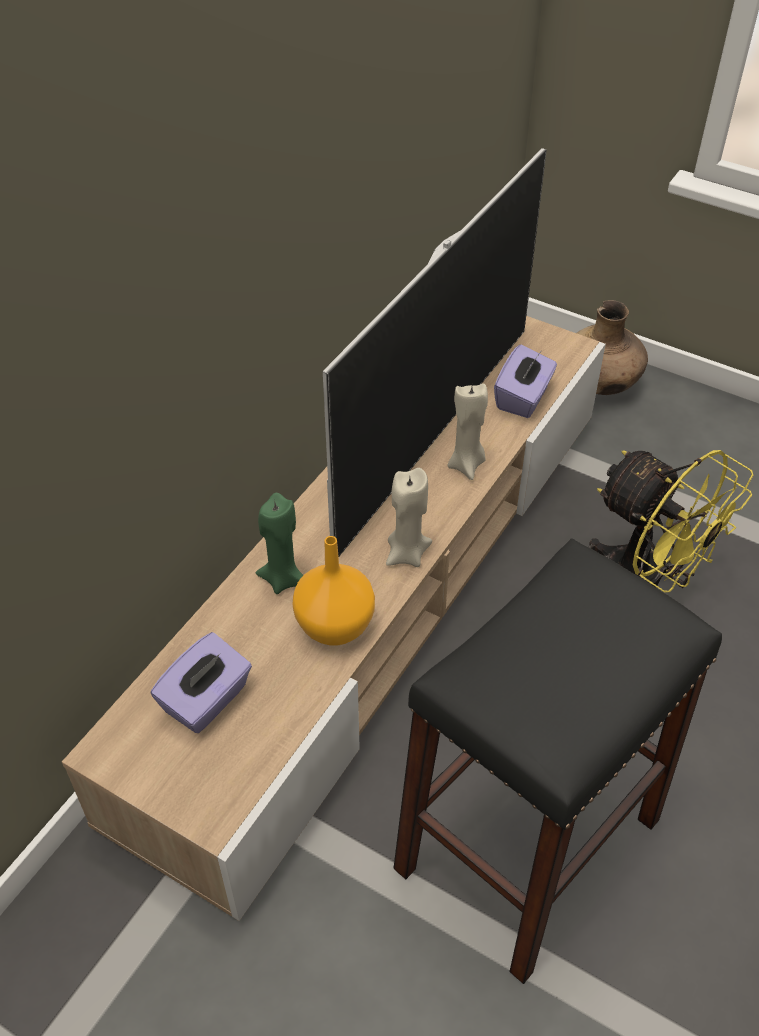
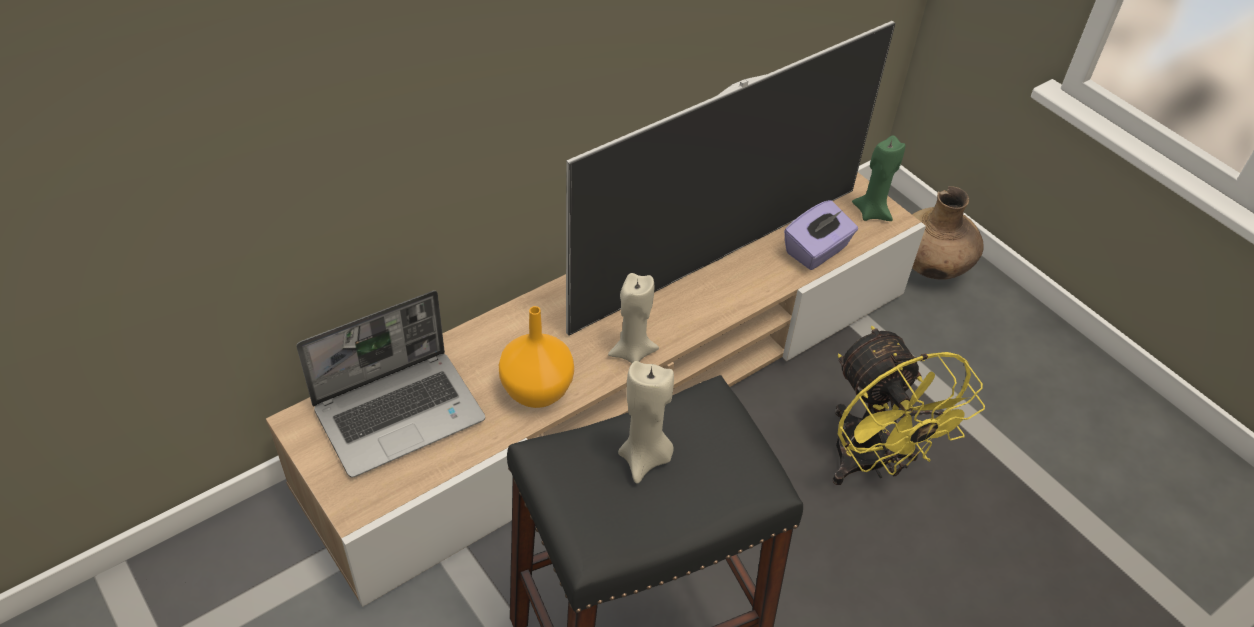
camera: 20 degrees right, 0 degrees up
purple tissue box [151,632,252,733] -> laptop [296,290,485,478]
green candle [256,493,303,594] -> green candle moved to [852,135,905,221]
beige candle [448,383,488,480] -> beige candle moved to [618,361,674,484]

